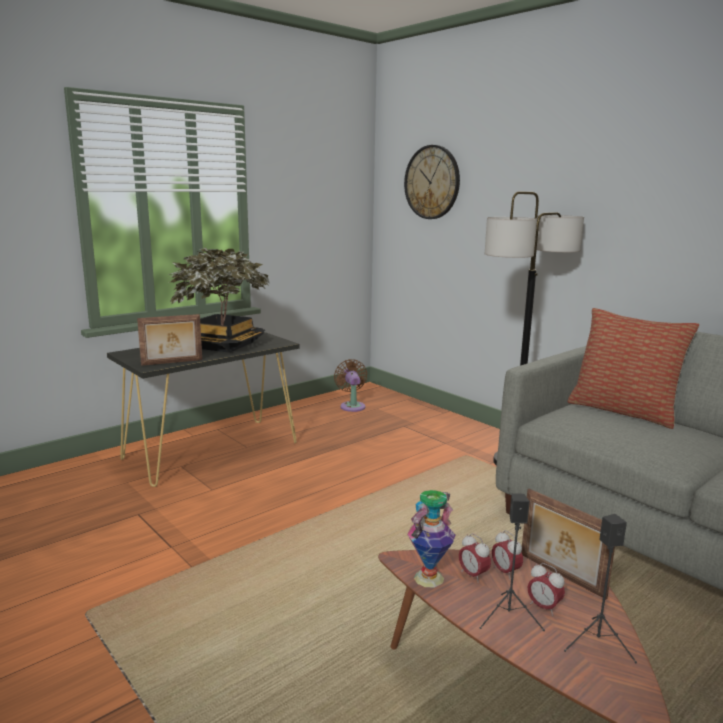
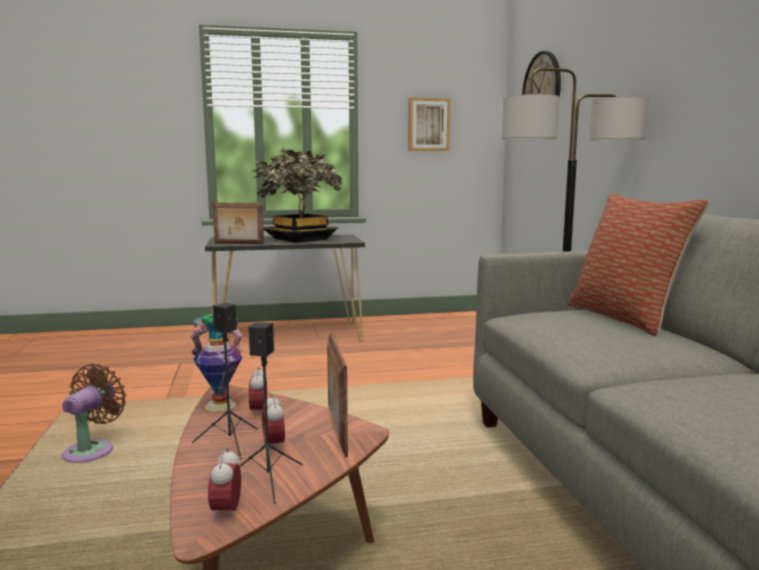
camera: 30 degrees right, 5 degrees down
brown fan [334,359,367,412] -> brown fan moved to [62,364,126,463]
alarm clock [492,530,523,580] -> alarm clock moved to [208,447,241,522]
none -> picture [408,97,451,151]

